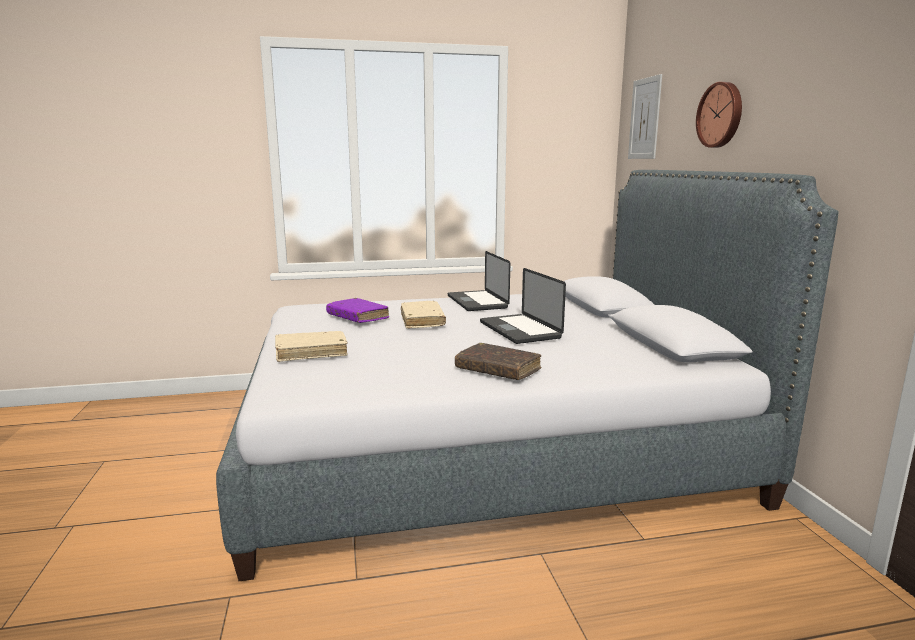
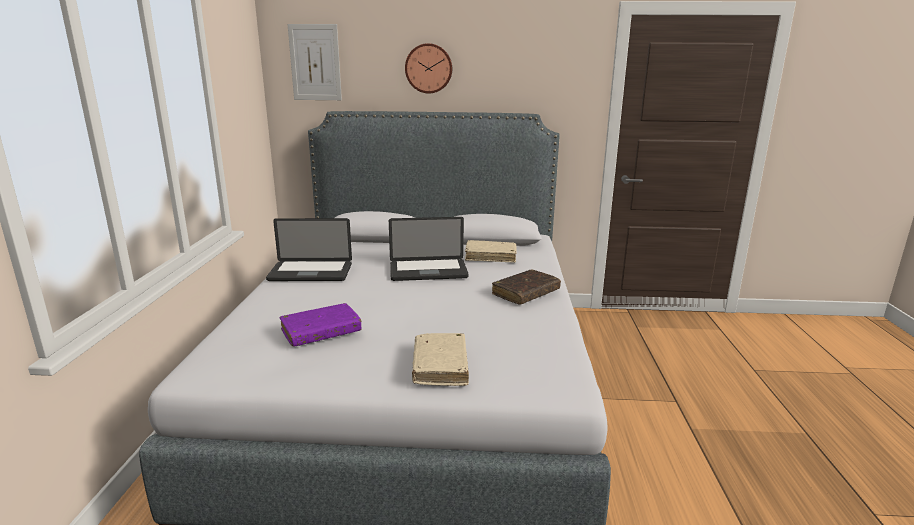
camera: 75 degrees left, 5 degrees up
beige book [401,301,446,329] -> beige book moved to [465,240,517,263]

